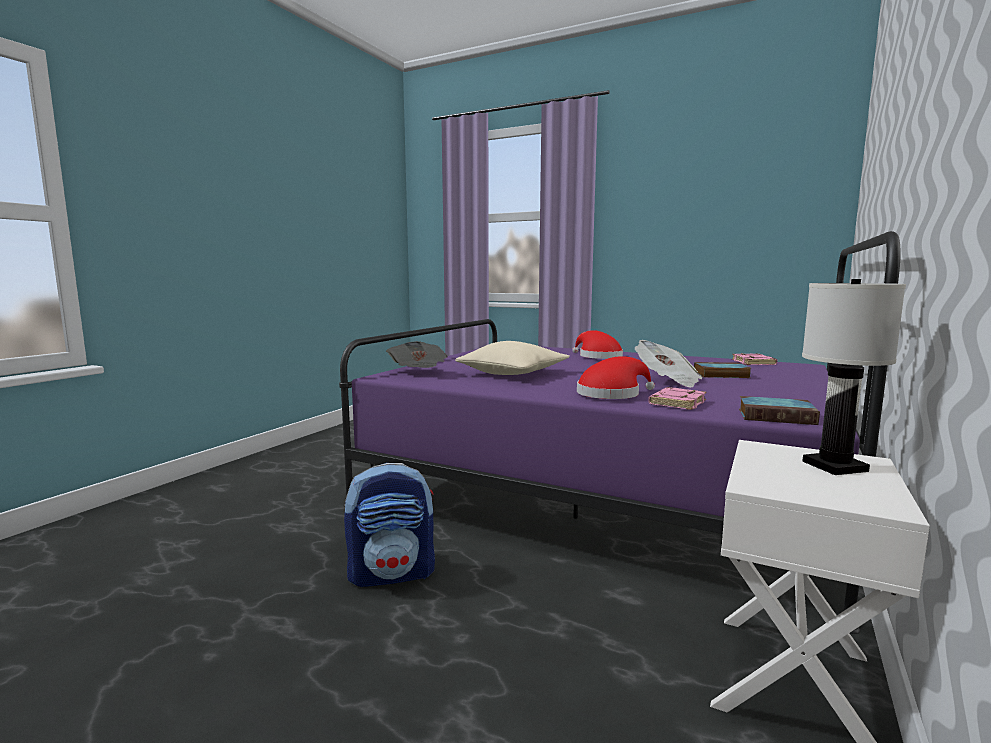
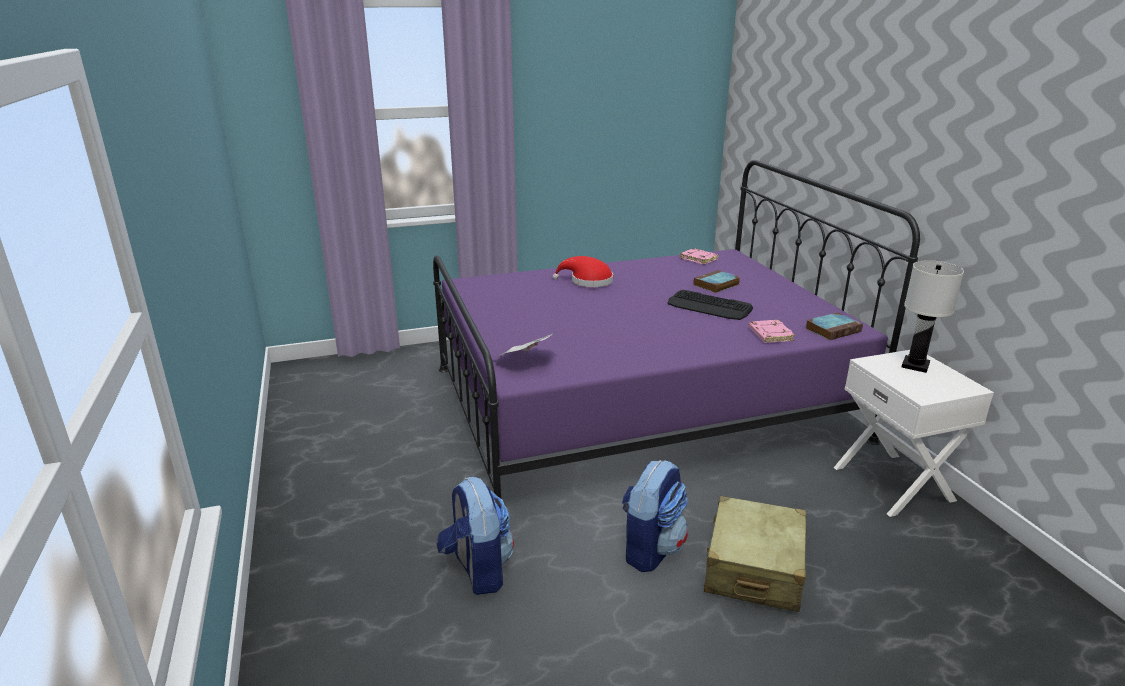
camera: 45 degrees left, 15 degrees up
beige pillow [455,341,570,375] -> none
red hat [577,356,655,399] -> none
newspaper [635,340,703,387] -> keyboard [668,290,753,320]
none -> backpack [436,477,514,595]
none -> beige suitcase [704,496,806,612]

